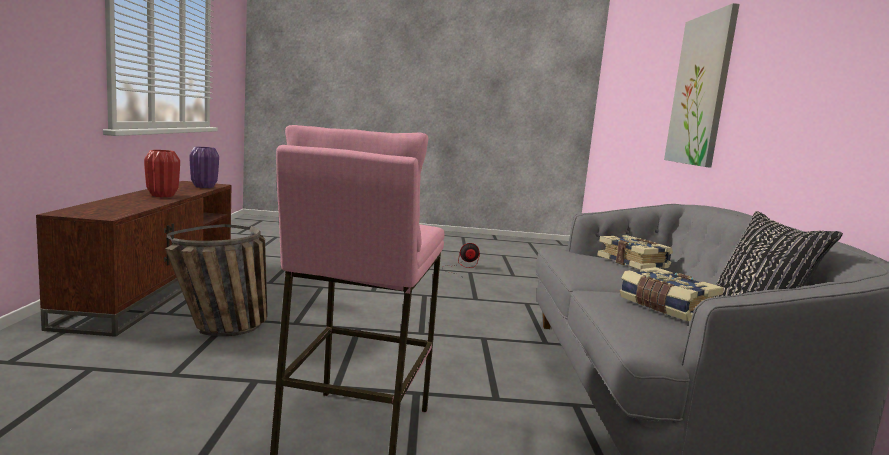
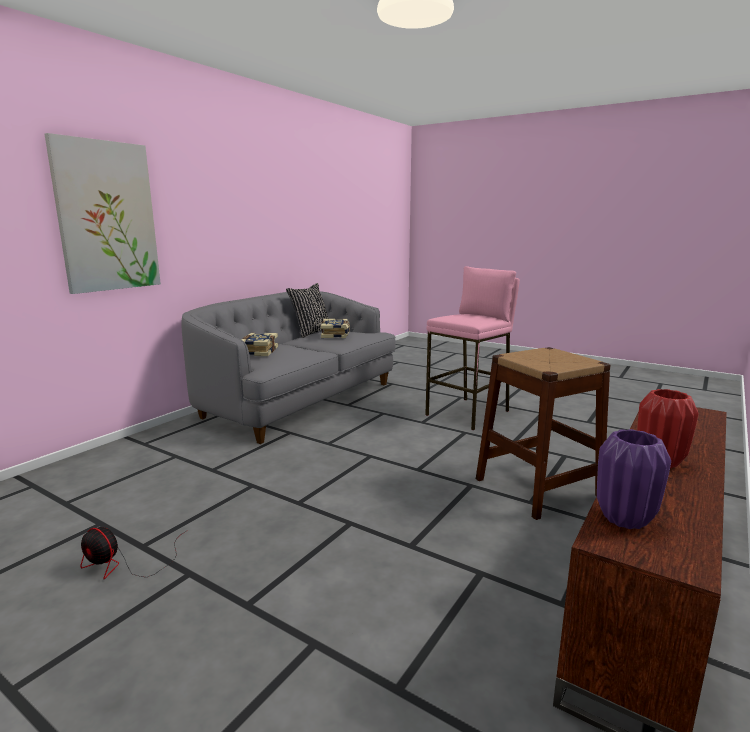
camera: 145 degrees left, 5 degrees up
basket [165,224,268,336] -> brown stool [476,347,611,520]

